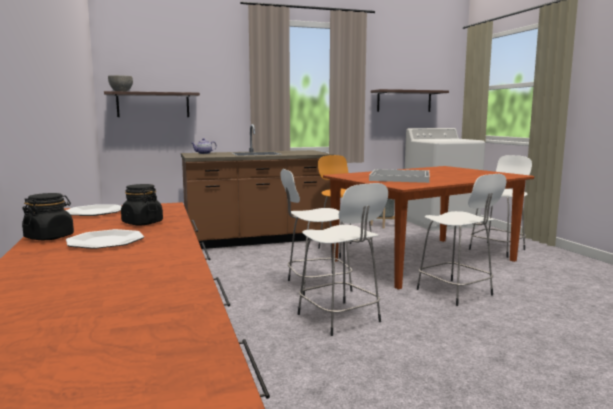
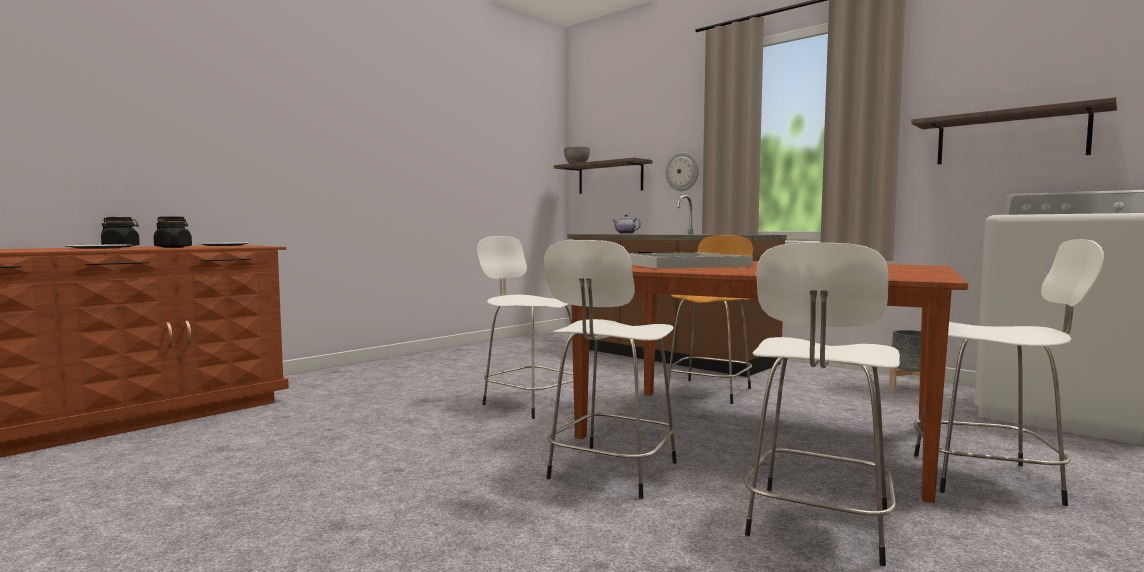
camera: 60 degrees right, 5 degrees down
white stool [297,183,388,336] -> white stool moved to [744,243,900,566]
none -> wall clock [666,152,699,191]

